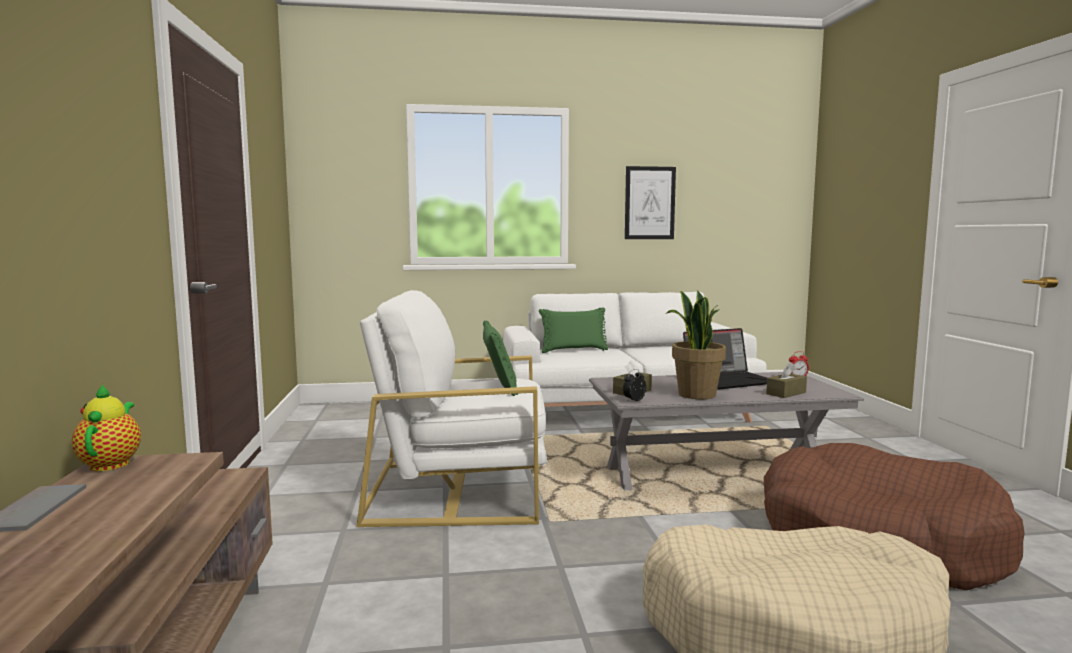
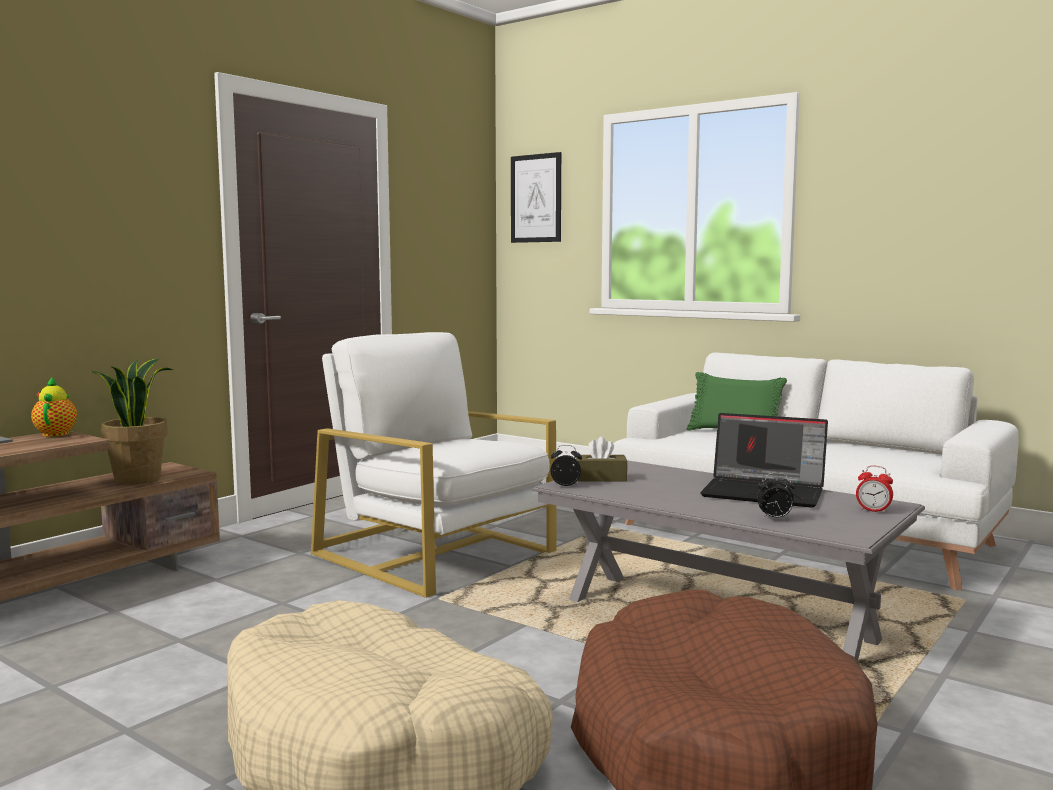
camera: 45 degrees right, 0 degrees up
teapot [72,384,141,471] -> teapot turned 45 degrees counterclockwise [31,377,77,437]
green pillow [483,320,517,396] -> none
picture [625,166,676,239] -> picture moved to [511,152,561,243]
potted plant [666,291,726,399] -> potted plant moved to [90,358,173,485]
brown tissue box [766,362,807,398] -> alarm clock [757,473,795,520]

